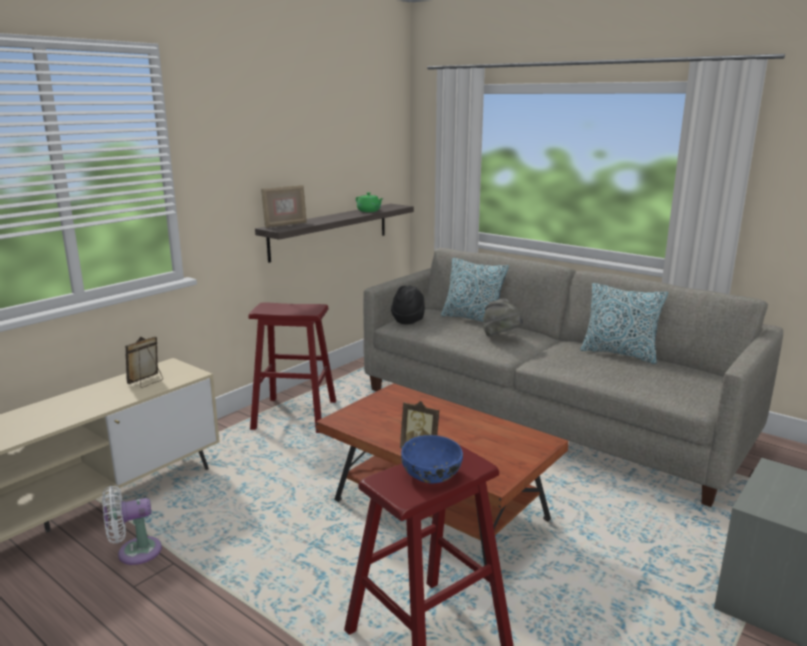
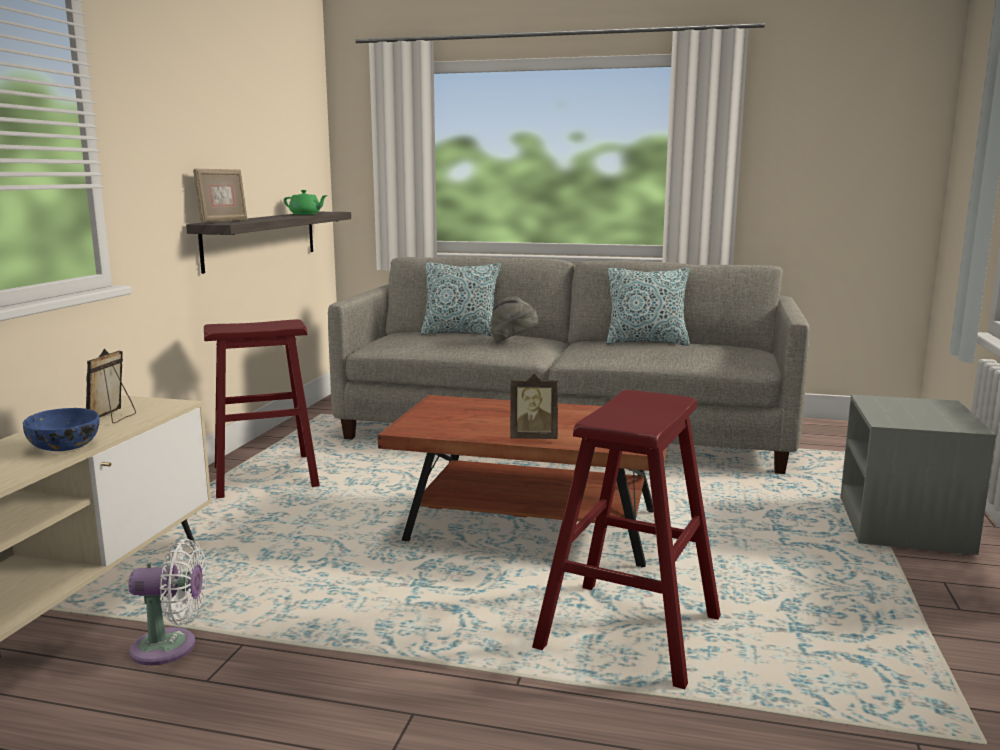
camera: 25 degrees left, 5 degrees down
white fan [102,486,162,565] -> white fan turned 135 degrees counterclockwise [128,539,207,665]
black hat [391,285,425,325] -> none
blue bowl [401,435,463,483] -> blue bowl moved to [23,408,100,451]

